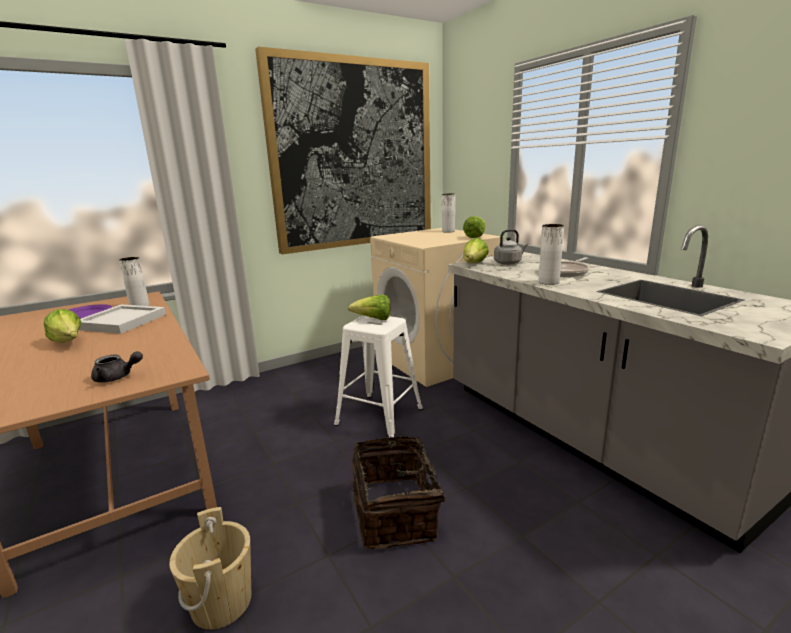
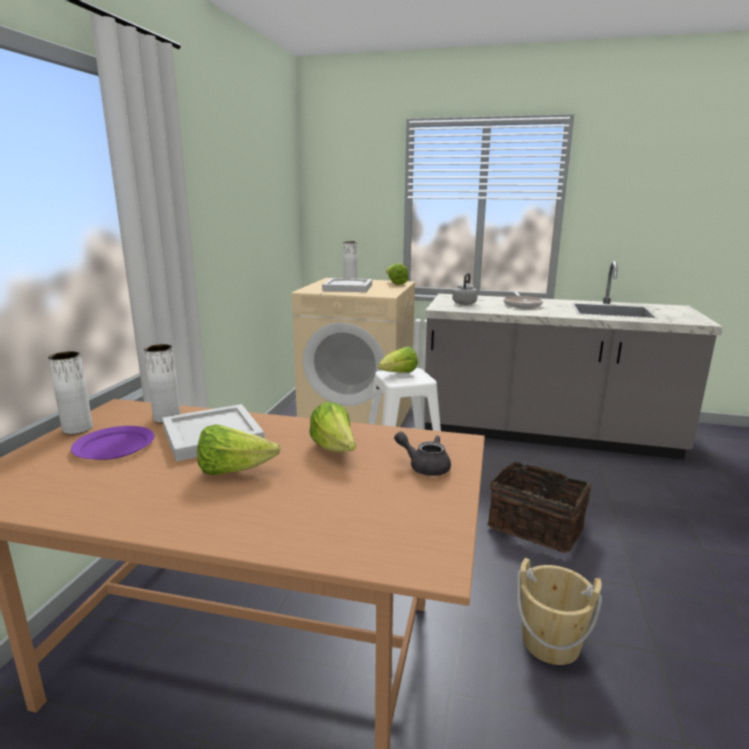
camera: 45 degrees left, 0 degrees up
grey teapot [91,351,143,383] -> grey teapot turned 105 degrees counterclockwise [394,431,451,476]
picture [255,47,431,254] -> none
lettuce [463,238,489,263] -> lettuce moved to [309,402,356,452]
white vase [539,224,564,285] -> white vase moved to [48,352,93,434]
none -> white tray [322,278,372,292]

